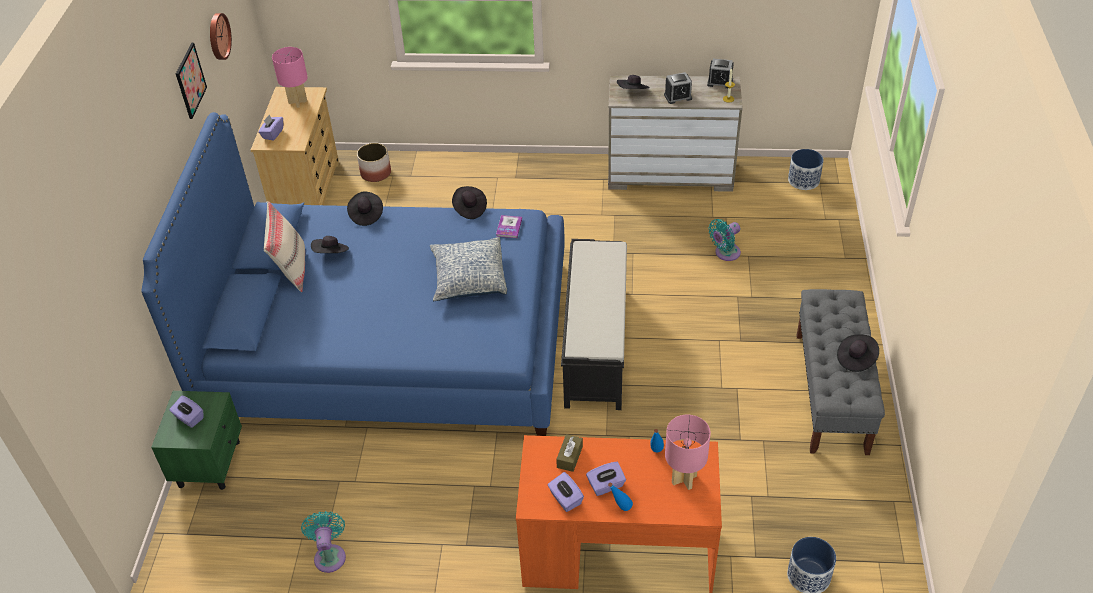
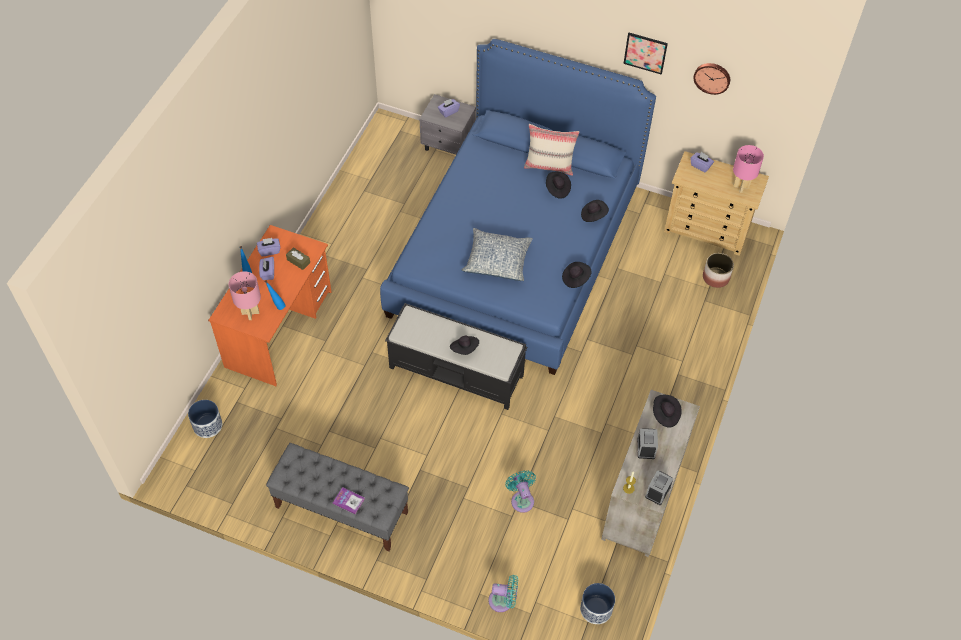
camera: 105 degrees right, 10 degrees up
green nightstand [151,391,242,490] -> grey nightstand [419,94,476,155]
turquoise fan [301,511,346,573] -> turquoise fan moved to [488,575,518,612]
book [496,215,522,238] -> book moved to [333,487,365,514]
black hat [837,334,879,372] -> black hat moved to [450,336,479,355]

